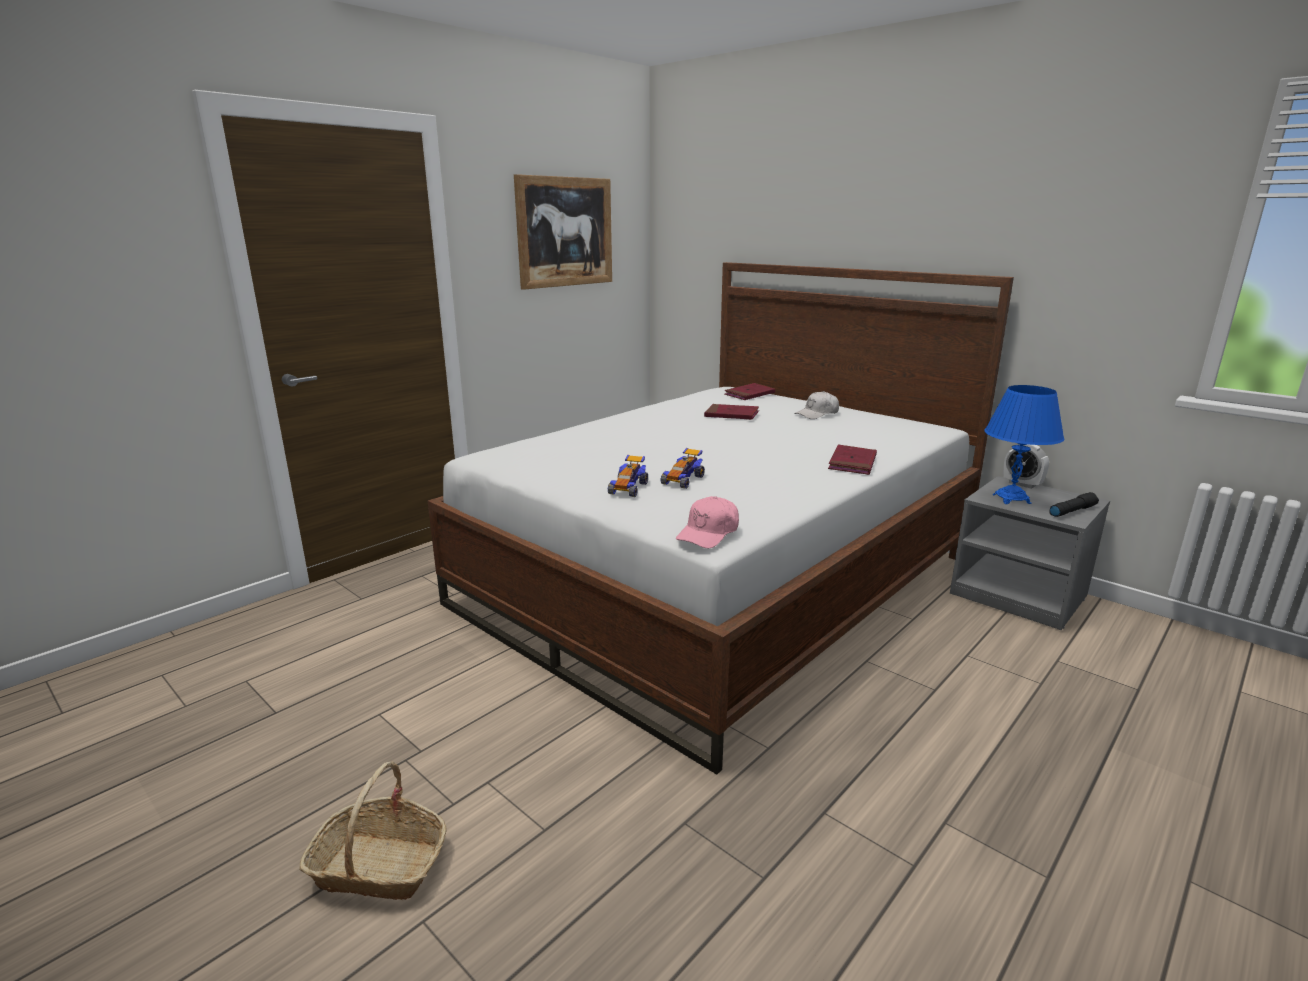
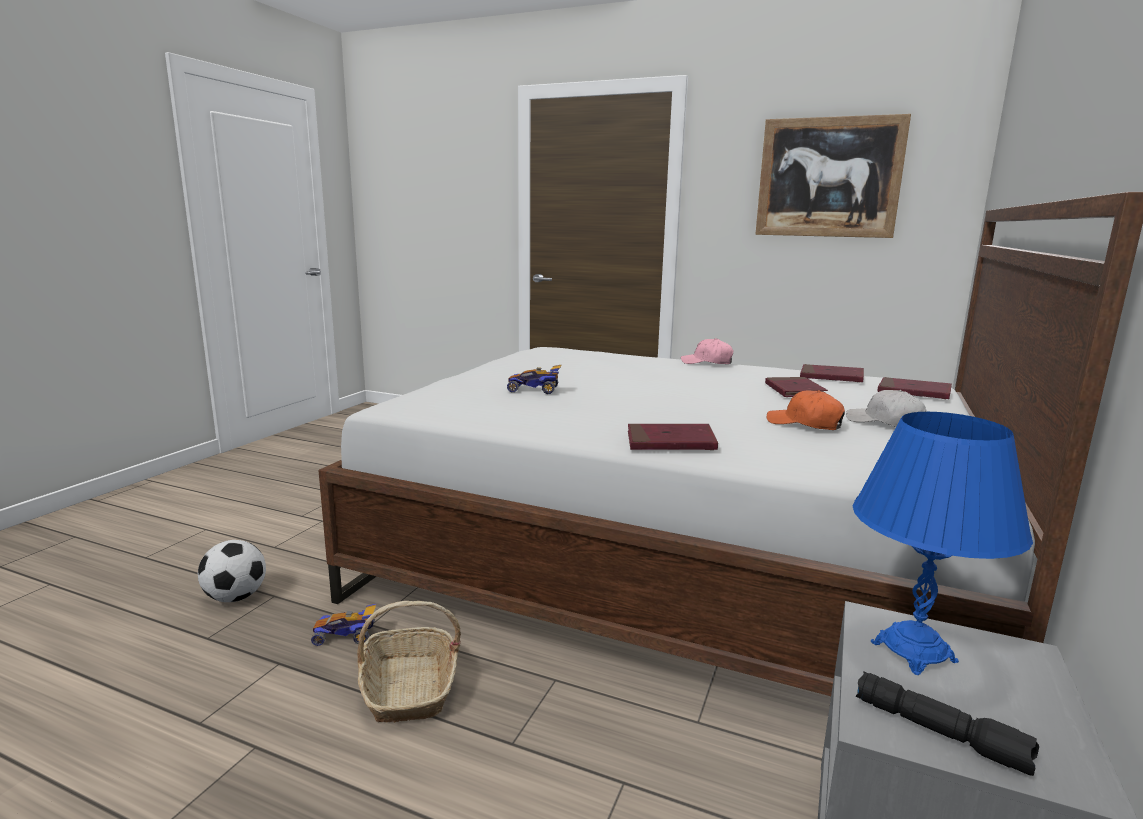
camera: 70 degrees right, 5 degrees down
basket [299,762,447,900] -> basket moved to [357,601,461,723]
toy car [608,455,648,497] -> toy car moved to [311,603,377,646]
pink cap [676,496,739,549] -> pink cap moved to [681,338,734,364]
alarm clock [1003,444,1049,489] -> none
none -> football [198,540,266,602]
none -> orange cap [767,390,845,430]
none -> red book [800,364,864,382]

